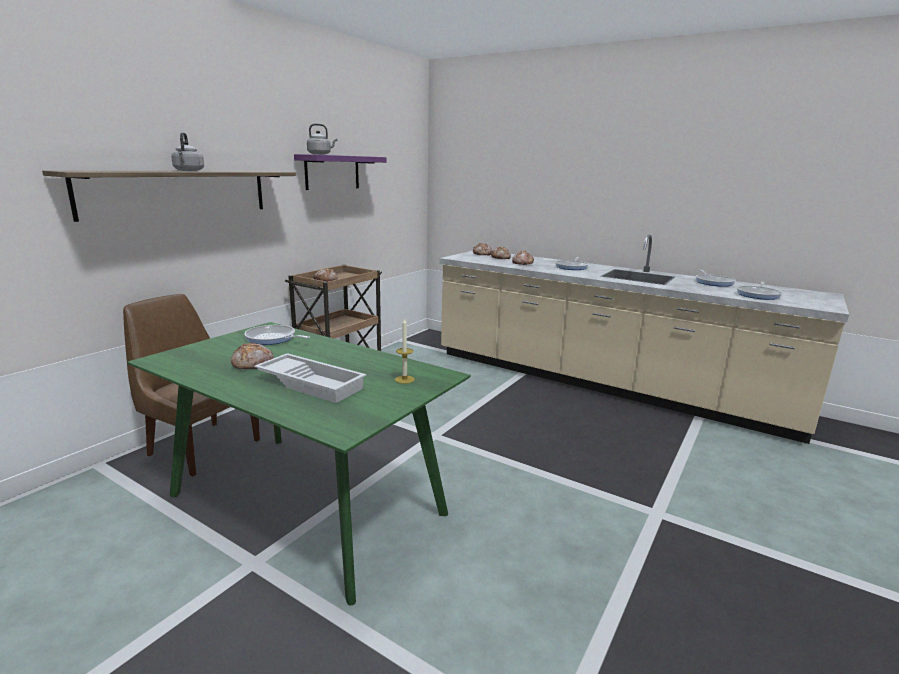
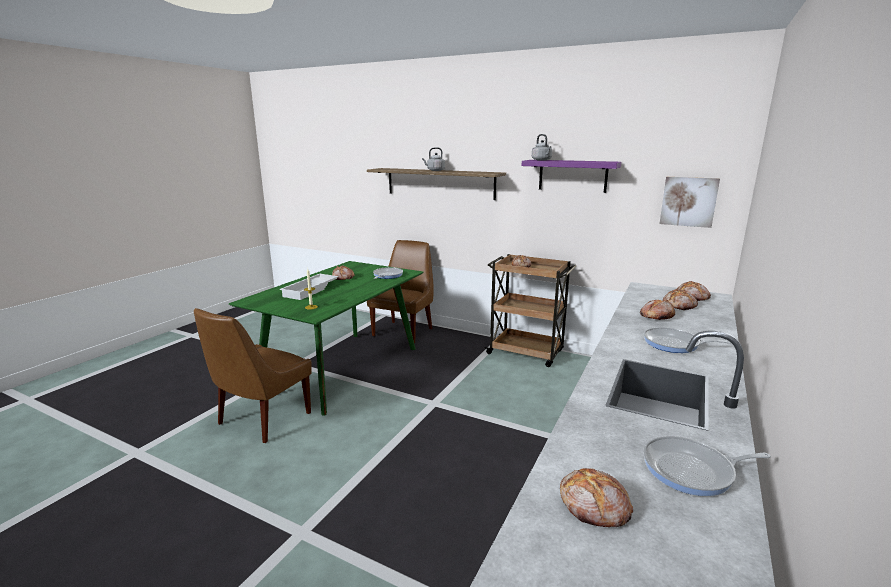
camera: 85 degrees right, 0 degrees up
frying pan [737,282,782,300] -> bread [560,468,633,527]
none -> brown chair [194,308,312,443]
none -> picture [660,177,720,228]

